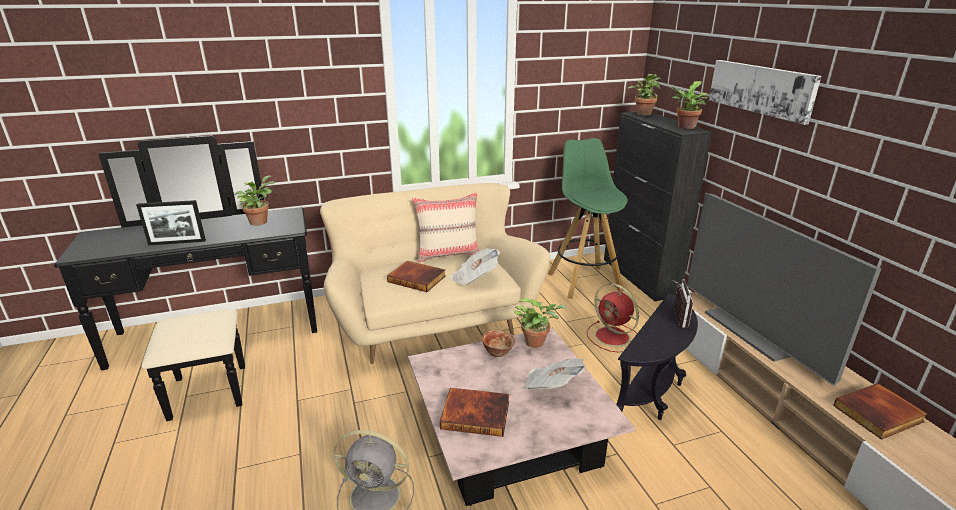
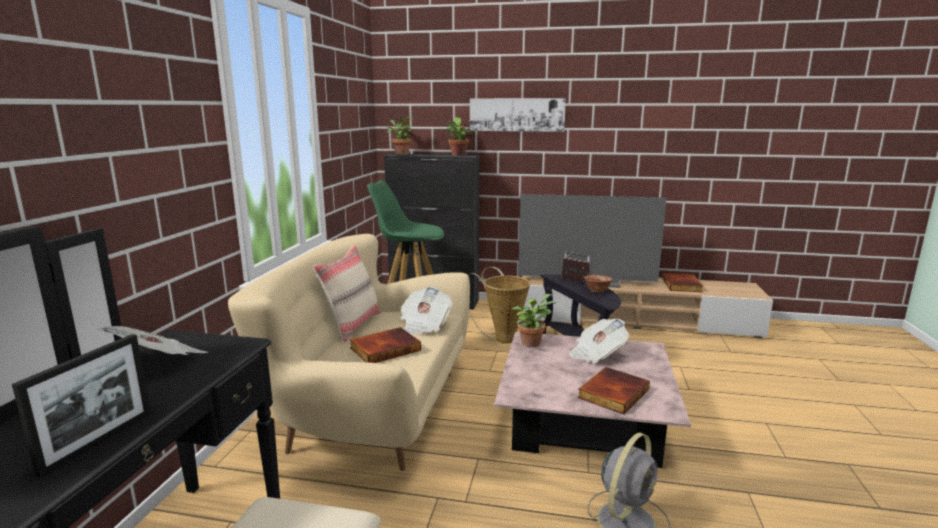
camera: 60 degrees left, 10 degrees down
potted plant [234,175,274,226] -> newspaper [97,326,208,355]
bowl [481,330,515,357] -> bowl moved to [584,275,613,293]
red fan [587,283,639,353] -> basket [469,267,530,344]

